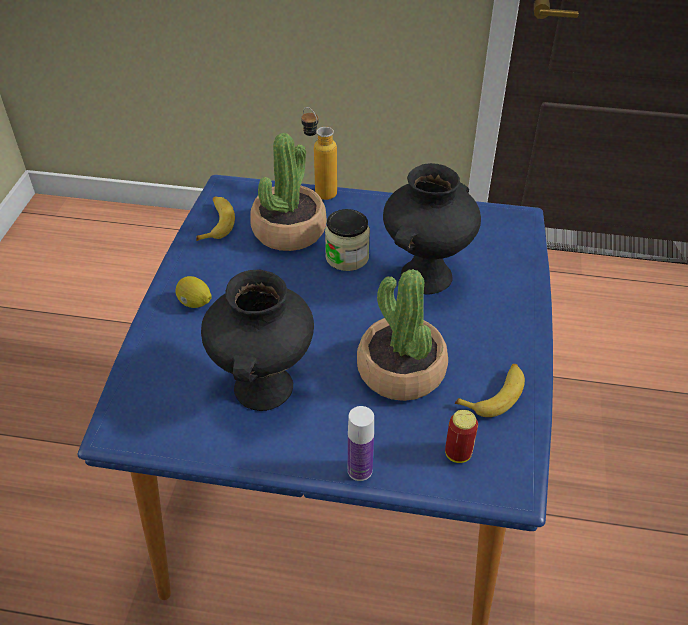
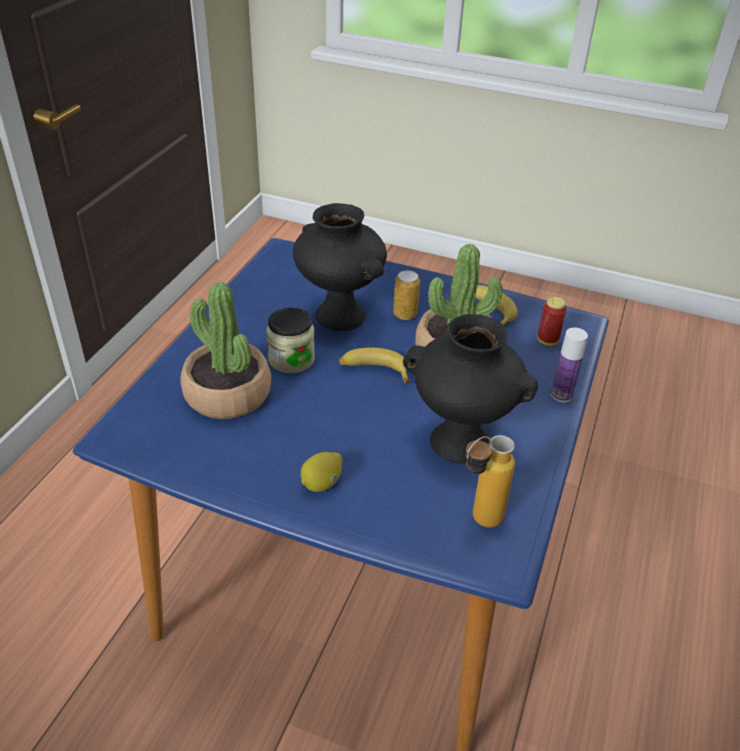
camera: 80 degrees left, 5 degrees down
banana [196,196,235,241] -> banana moved to [338,348,410,383]
bottle [301,107,337,200] -> bottle moved to [465,435,515,528]
none -> can [393,270,420,320]

